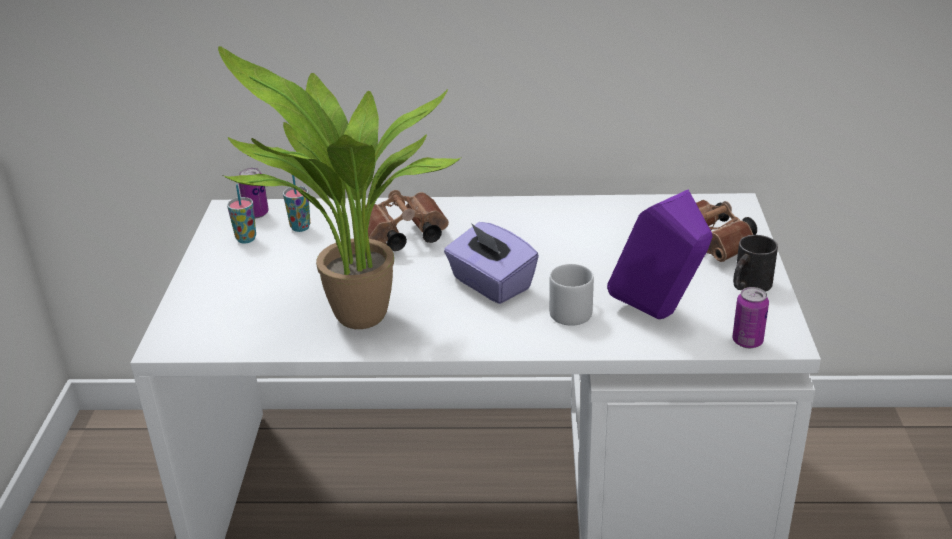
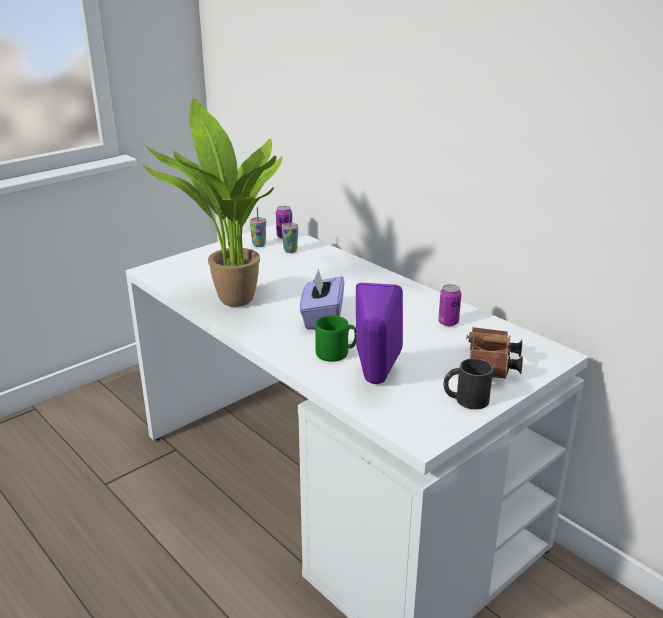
camera: 45 degrees right, 5 degrees down
brown binoculars [368,190,449,251] -> none
grey mug [549,264,594,326] -> green mug [315,315,356,362]
can [732,287,769,348] -> can moved to [438,284,461,326]

